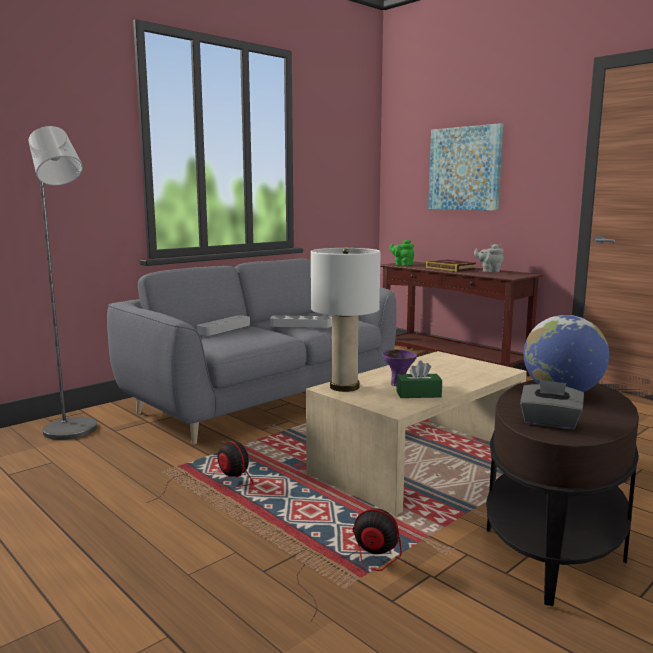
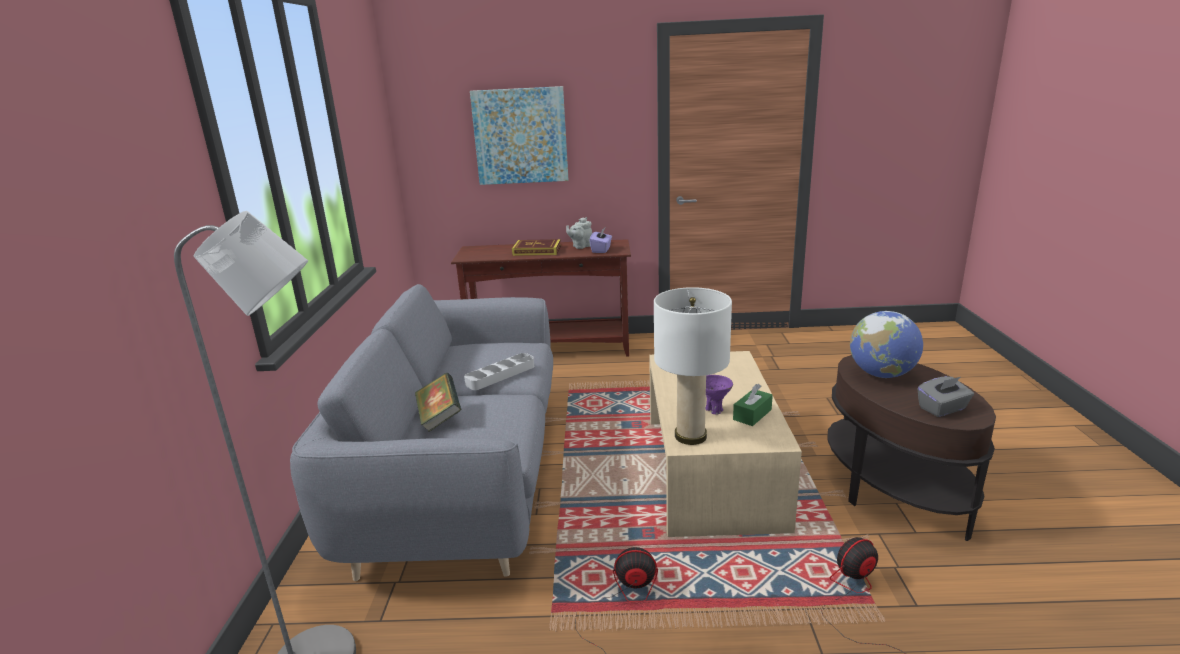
camera: 45 degrees left, 10 degrees up
grey tray [197,315,250,336] -> book [415,373,461,432]
green teapot [389,240,414,266] -> none
none -> purple tissue box [589,228,612,253]

